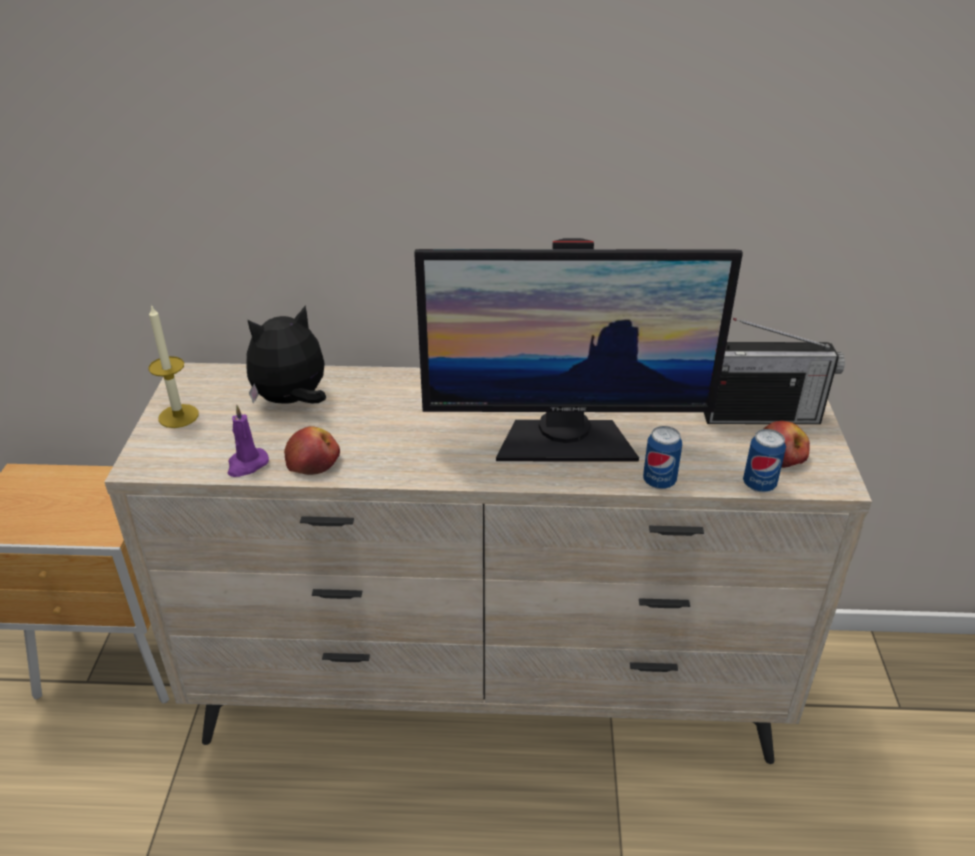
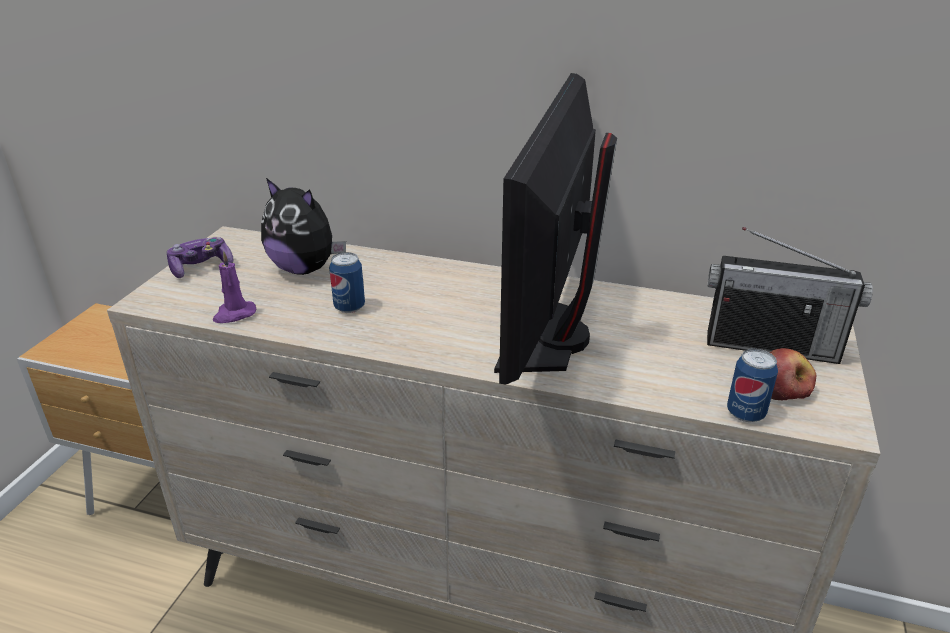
camera: 15 degrees right, 5 degrees down
candle [149,304,199,428] -> game controller [166,237,233,278]
plush toy [247,305,326,404] -> plush toy turned 135 degrees counterclockwise [261,178,346,275]
apple [284,426,340,475] -> none
monitor [414,238,743,462] -> monitor turned 90 degrees clockwise [494,73,617,385]
can [643,426,682,489] -> can moved to [329,252,365,313]

